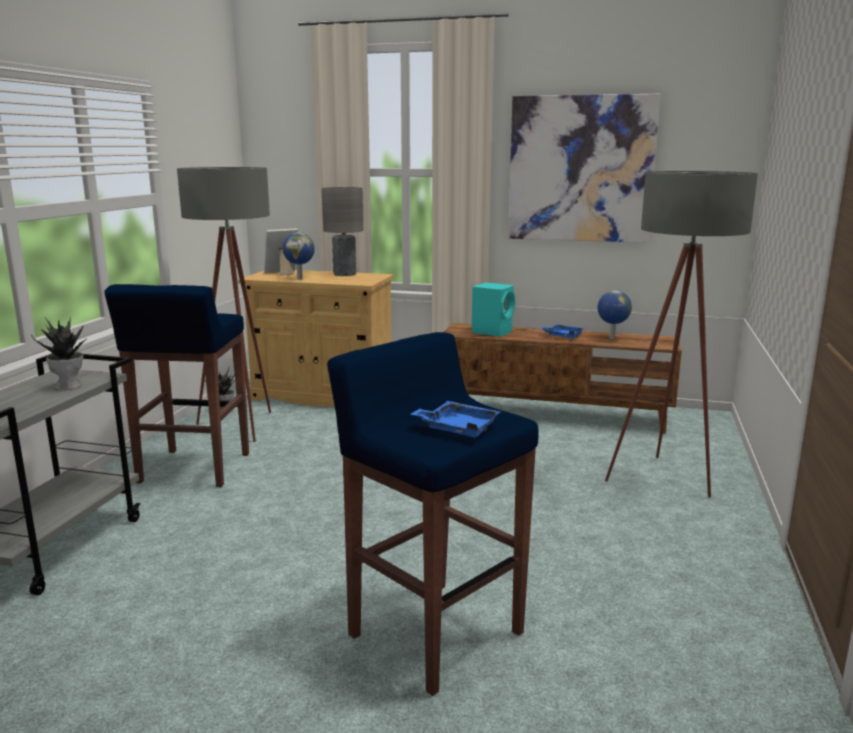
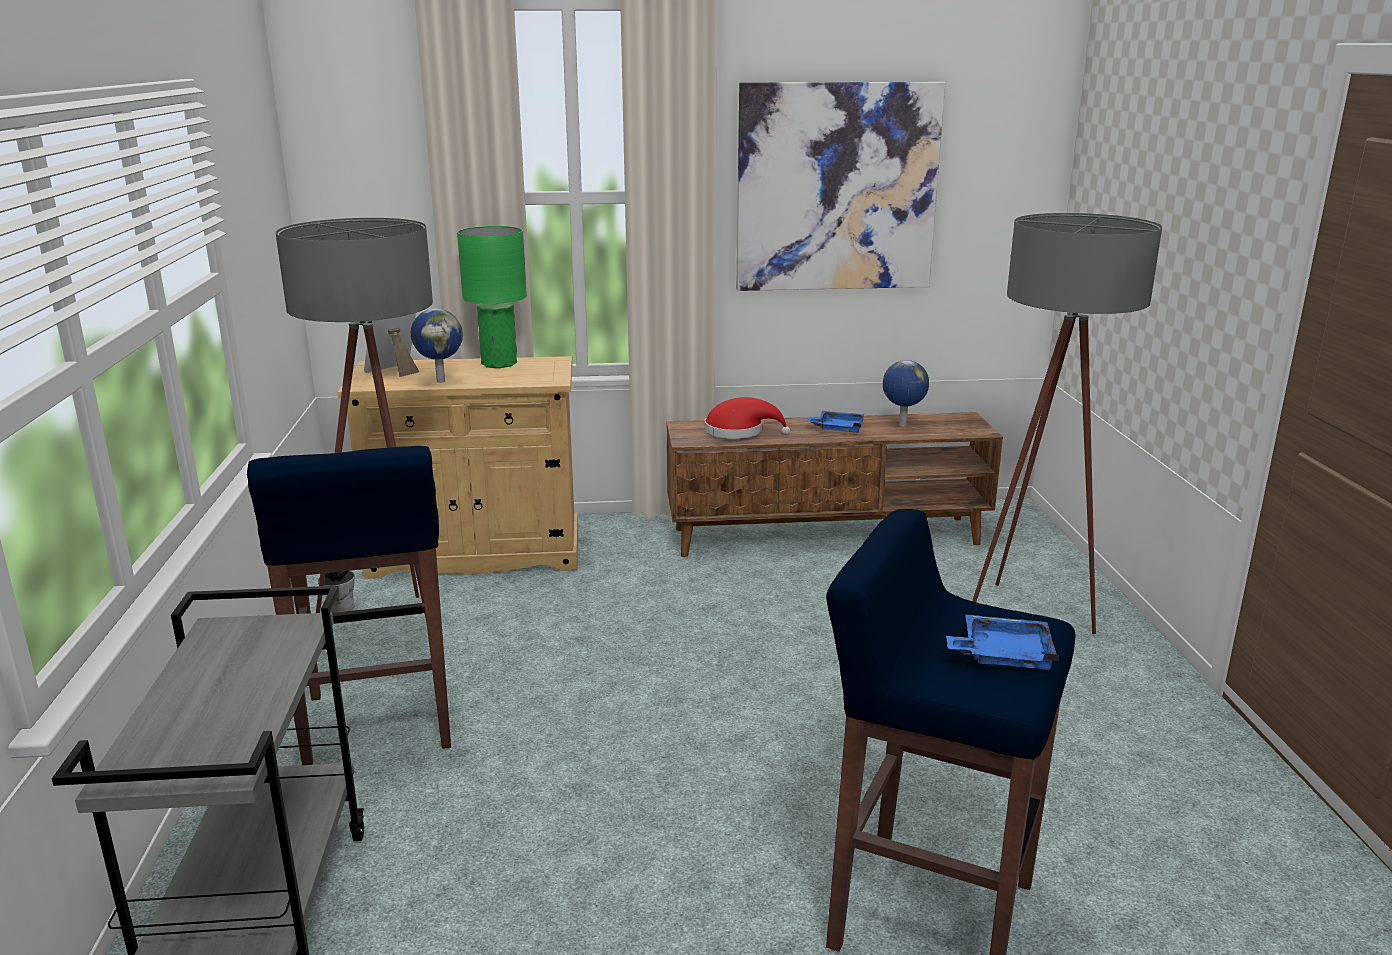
camera: 20 degrees left, 5 degrees up
potted plant [31,316,87,390] -> none
grey table lamp [321,187,364,276] -> green table lamp [457,226,527,368]
turquoise speaker [472,282,515,337] -> red hat [704,397,790,439]

